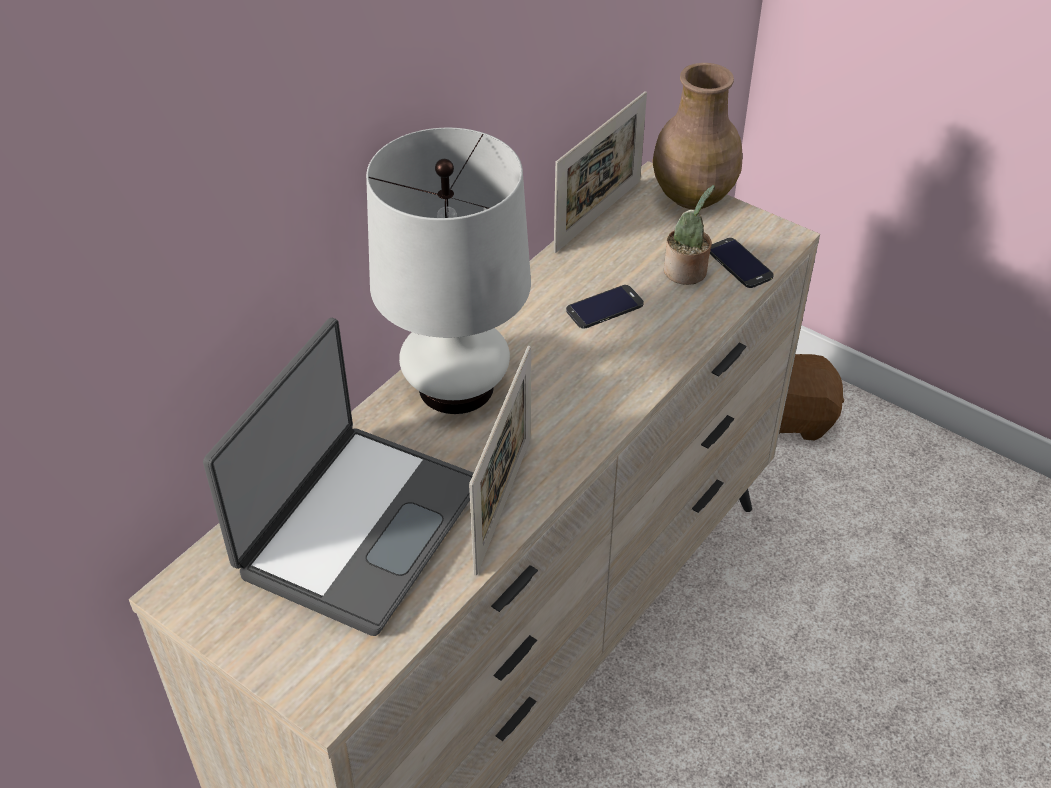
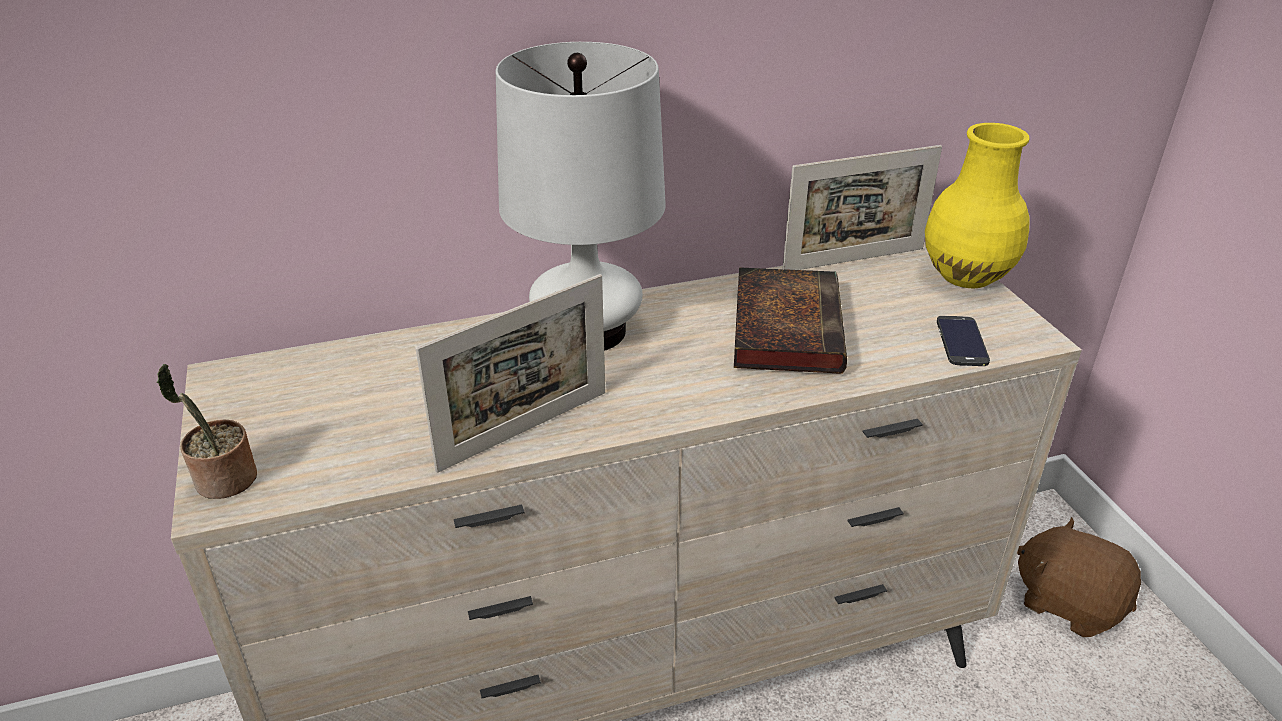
camera: 35 degrees right, 10 degrees down
laptop [203,318,474,636] -> none
phone [566,285,644,329] -> book [734,267,847,374]
brown vase [652,63,743,209] -> yellow vase [925,123,1030,288]
potted plant [664,185,715,285] -> potted plant moved to [157,364,257,499]

